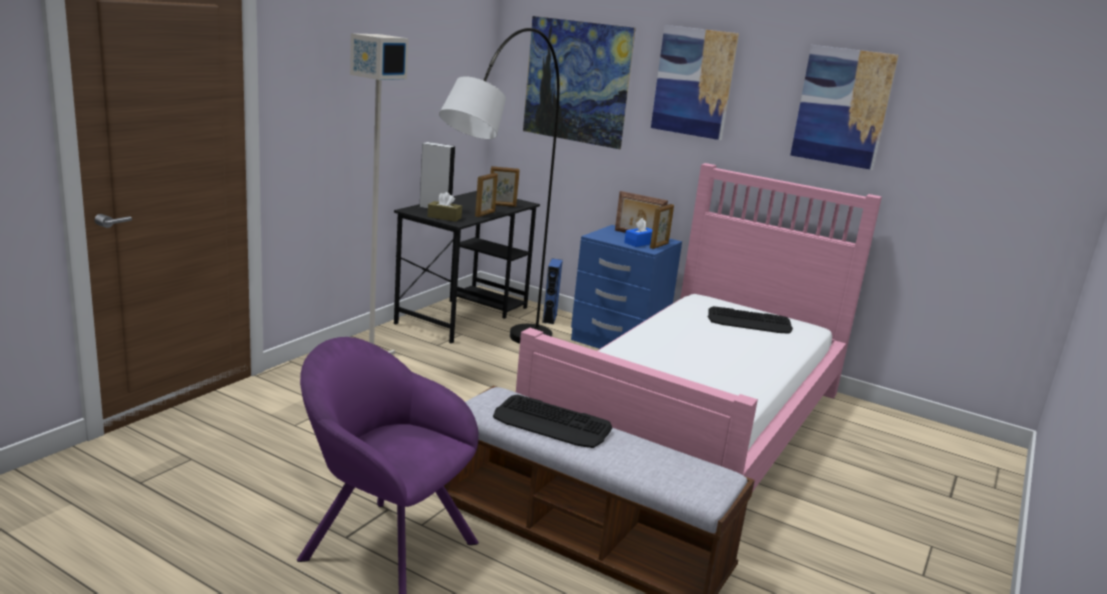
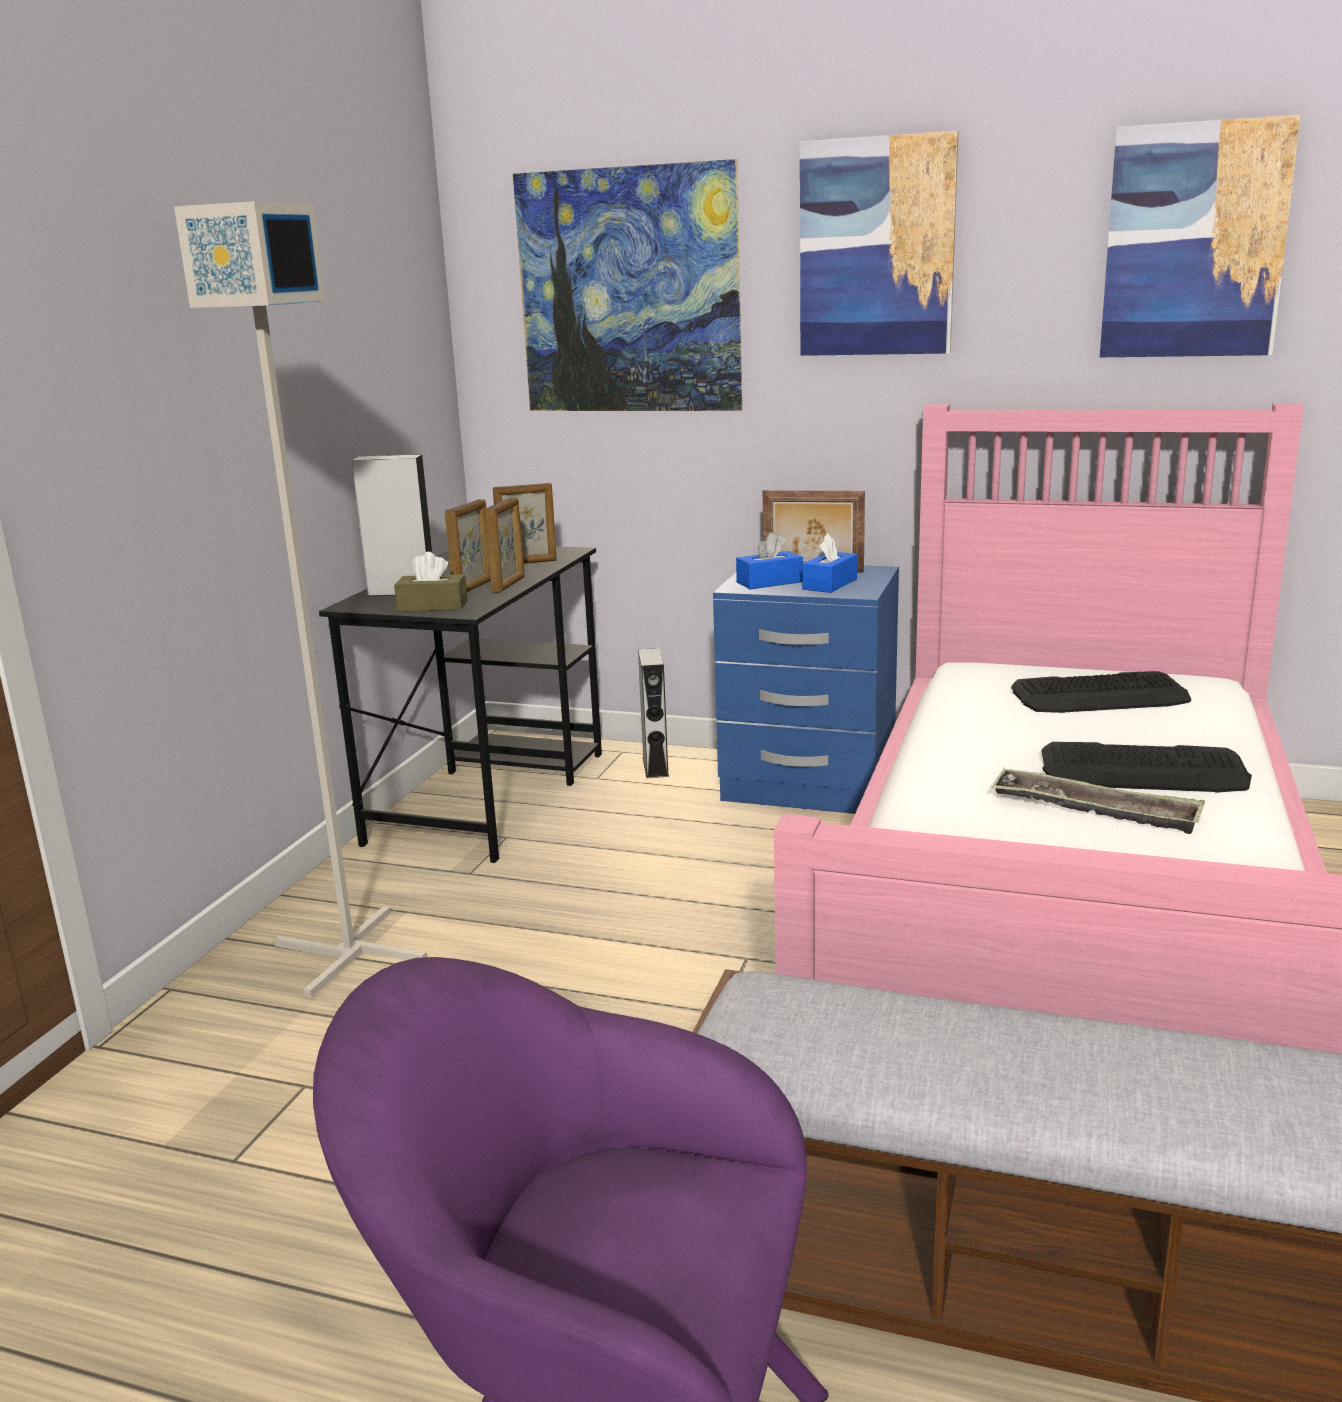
camera: 10 degrees left, 0 degrees up
grey floor lamp [439,28,560,344] -> none
keyboard [493,395,612,448] -> keyboard moved to [1042,742,1252,793]
blue speaker [542,258,563,324] -> grey speaker [638,648,669,778]
picture frame [650,204,674,249] -> picture frame moved to [445,499,491,592]
none -> blue tissue box [736,533,803,589]
none -> tray [991,769,1205,834]

